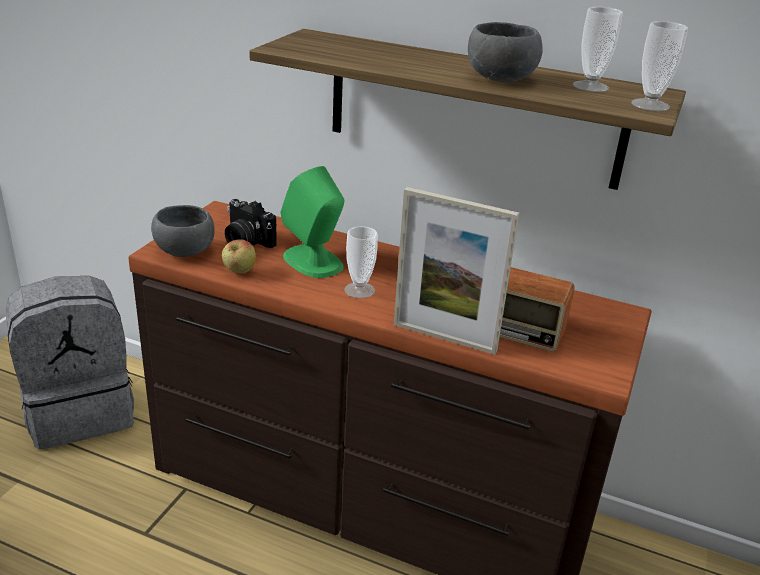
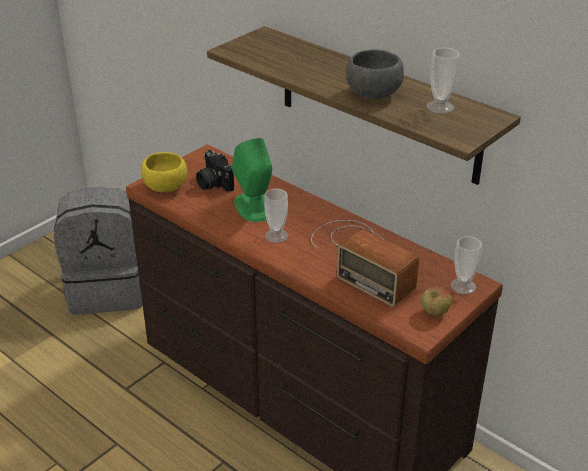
camera: 20 degrees right, 5 degrees up
grey bowl [151,205,215,257] -> yellow bowl [141,152,187,192]
apple [222,239,256,273] -> apple moved to [421,286,451,316]
picture frame [394,187,519,355] -> none
cup [631,21,688,111] -> cup moved to [450,236,482,294]

